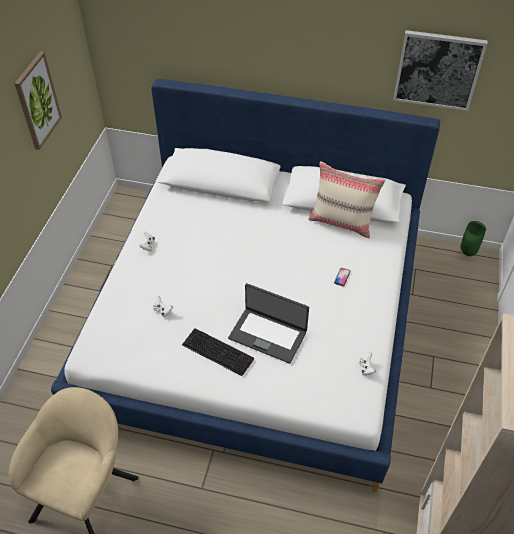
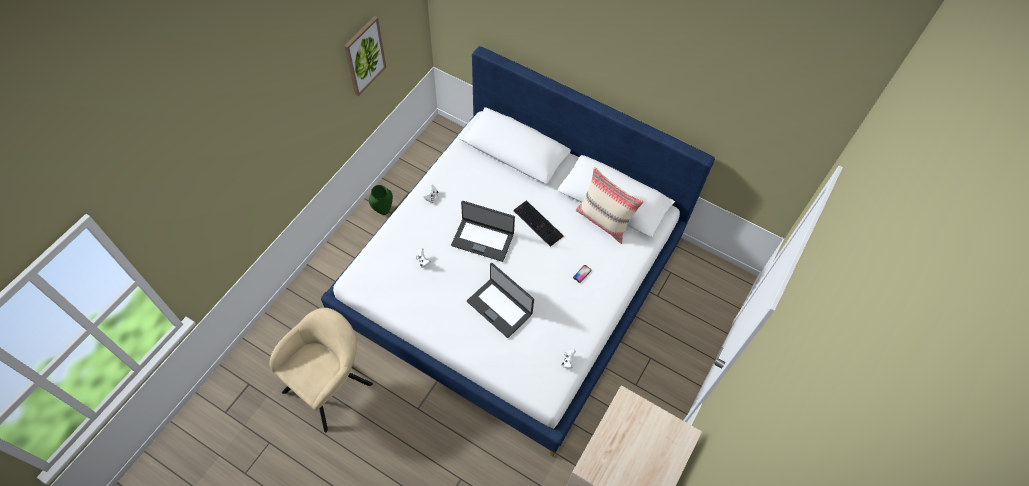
camera: 15 degrees right, 10 degrees up
keyboard [182,328,254,376] -> keyboard moved to [513,201,564,247]
picture [393,30,488,111] -> none
green vase [460,221,486,256] -> green vase moved to [369,185,393,215]
none -> laptop [451,201,515,262]

